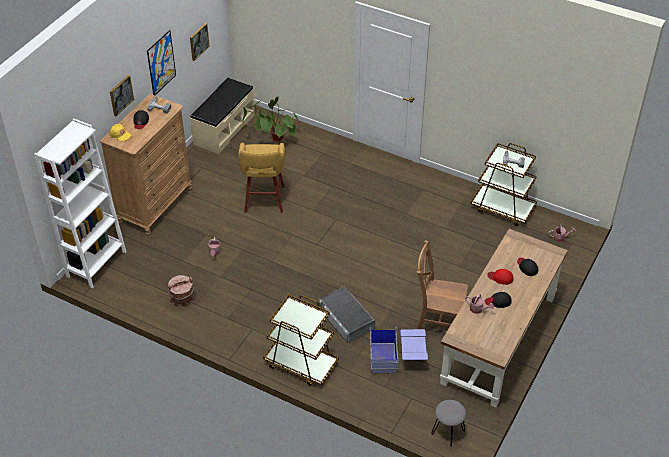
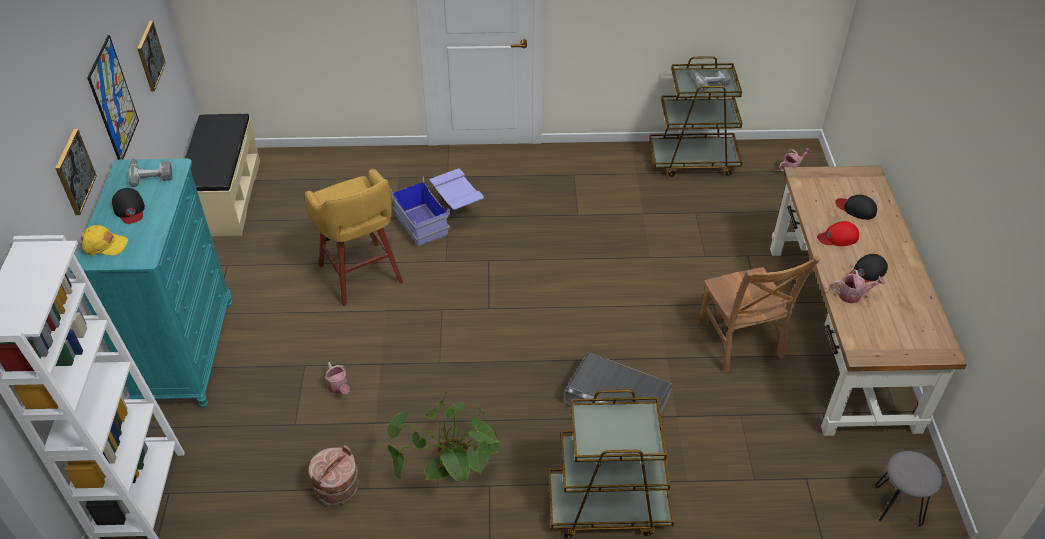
camera: 30 degrees left, 0 degrees up
brown dresser [100,94,192,235] -> turquoise dresser [70,158,232,407]
potted plant [242,97,298,142] -> potted plant moved to [387,392,500,482]
blue storage box [370,327,428,373] -> blue storage box moved to [391,169,484,246]
brown chair [416,240,468,329] -> brown chair turned 90 degrees counterclockwise [698,256,820,372]

